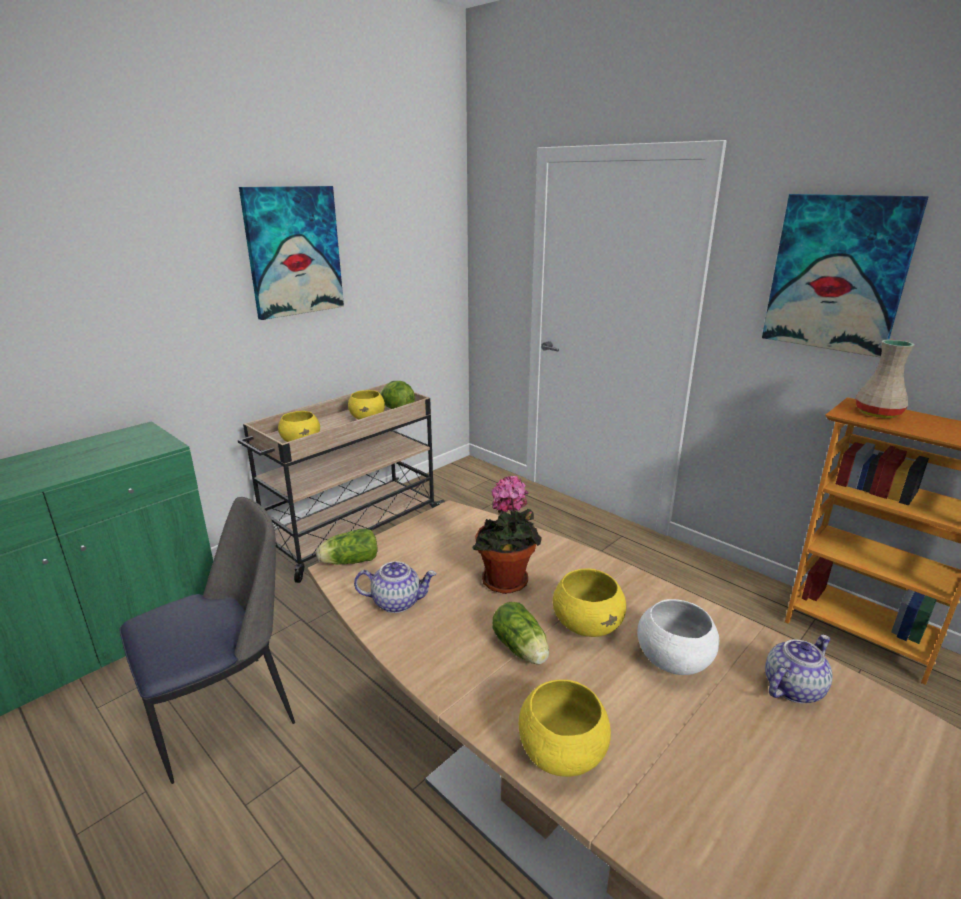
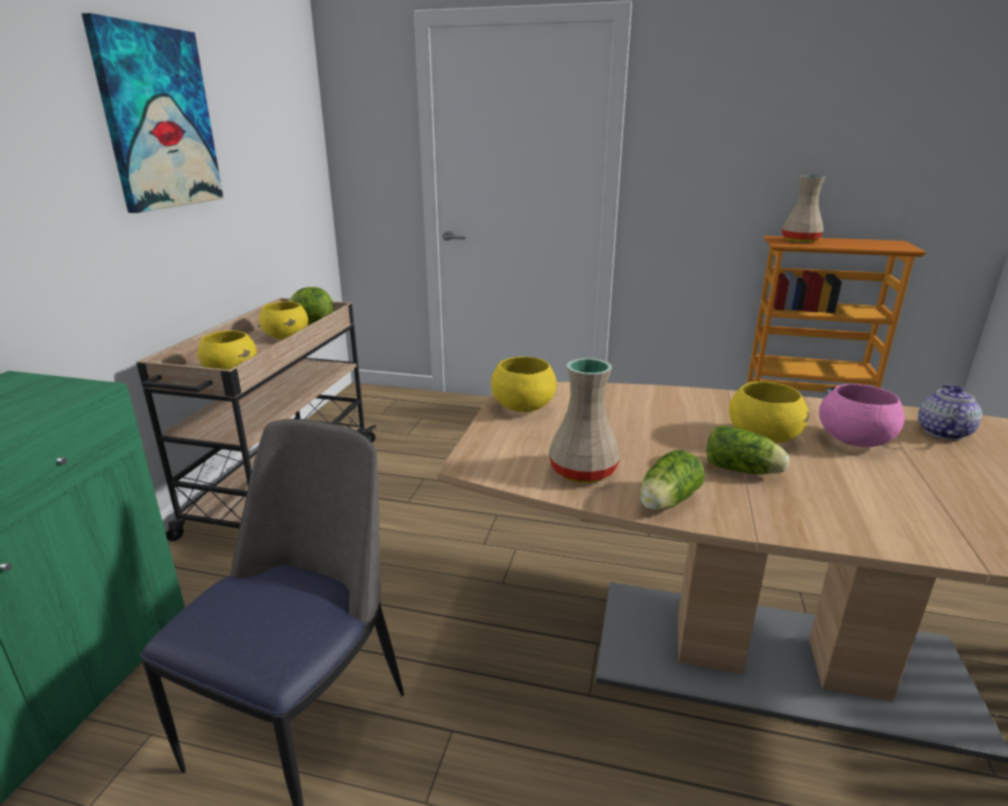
camera: 30 degrees left, 0 degrees up
lettuce [316,529,378,565] -> lettuce moved to [640,450,705,510]
teapot [354,561,436,613] -> beige vase [549,358,620,483]
potted plant [472,475,542,594] -> none
yellow bowl [519,680,611,777] -> yellow bowl moved to [491,356,557,412]
white bowl [637,599,719,675] -> pink bowl [819,384,905,447]
picture [762,194,929,358] -> none

